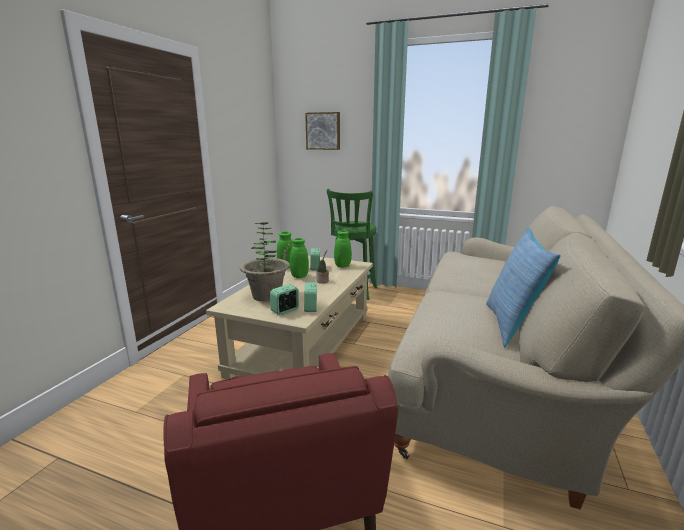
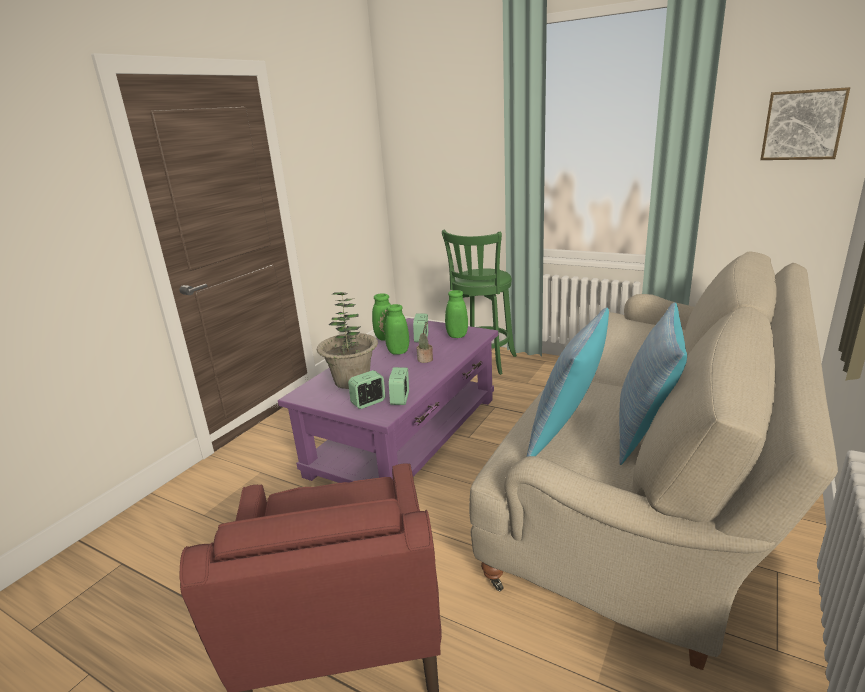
camera: 10 degrees right, 5 degrees up
beige coffee table [206,256,373,379] -> purple coffee table [278,318,498,483]
picture [305,112,340,150] -> picture moved to [760,87,850,160]
none -> pillow [526,307,609,457]

